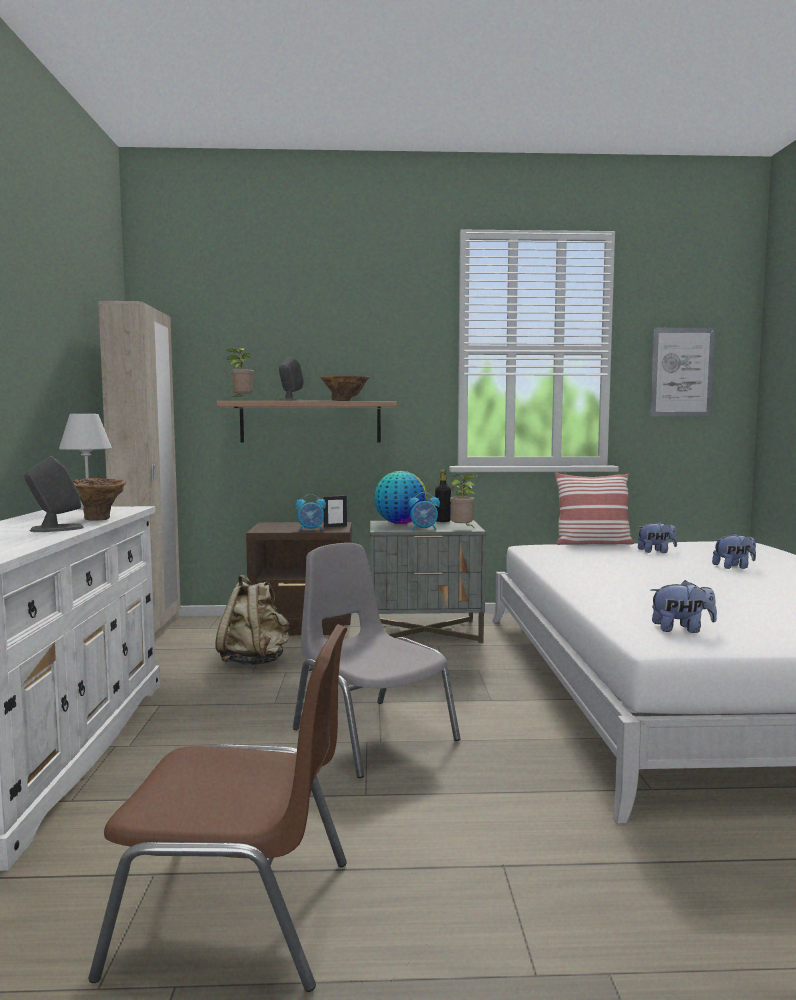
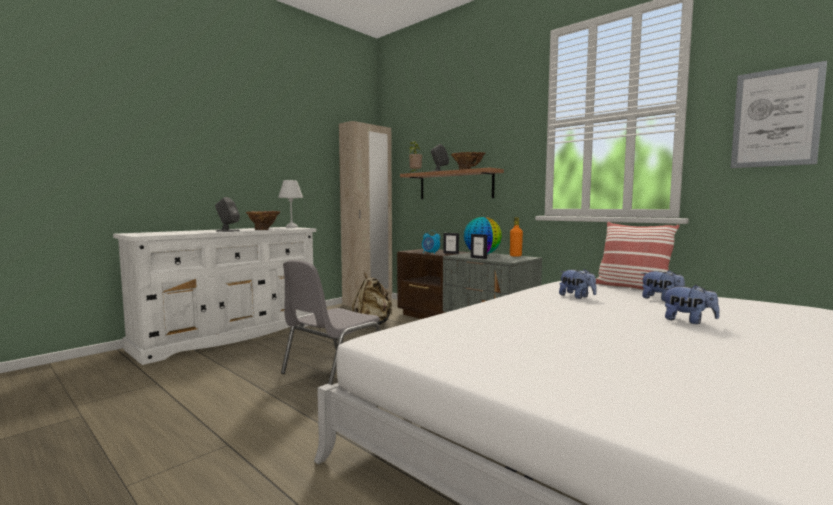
camera: 45 degrees right, 0 degrees up
brown chair [89,624,347,992] -> none
grey chair [293,543,460,778] -> grey chair turned 150 degrees counterclockwise [281,260,381,385]
alarm clock [409,492,440,530] -> picture frame [471,234,487,259]
black bottle [435,470,451,522] -> orange bottle [510,217,523,257]
potted plant [450,474,478,527] -> none
plush toy [651,580,717,633] -> plush toy moved to [559,269,597,299]

